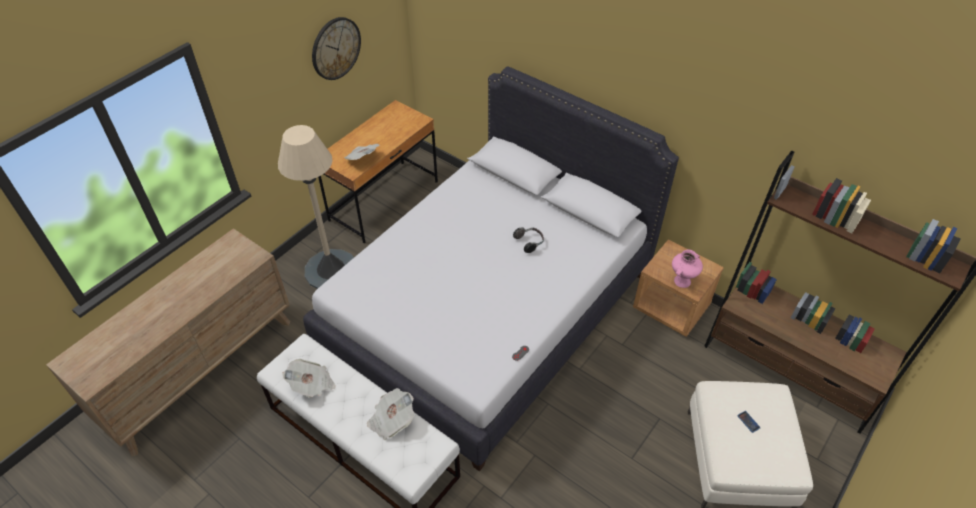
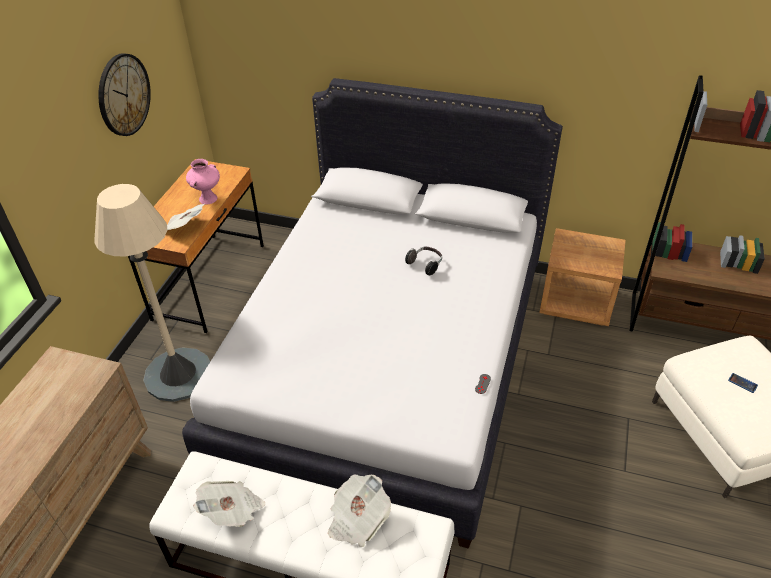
camera: 20 degrees left, 5 degrees down
pink vase [672,250,703,288] -> pink vase moved to [186,159,220,205]

